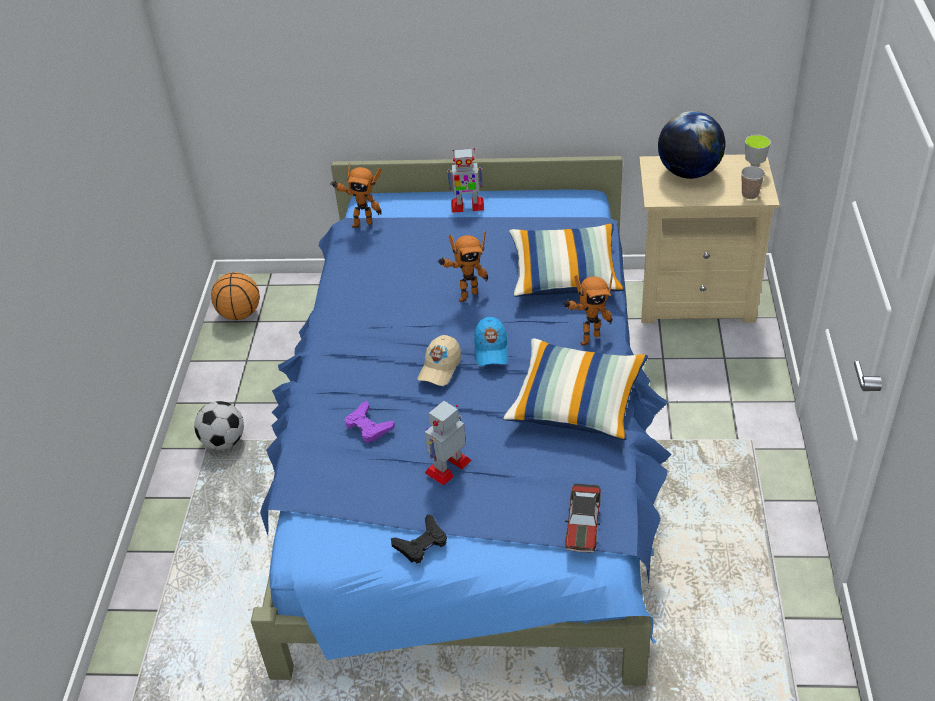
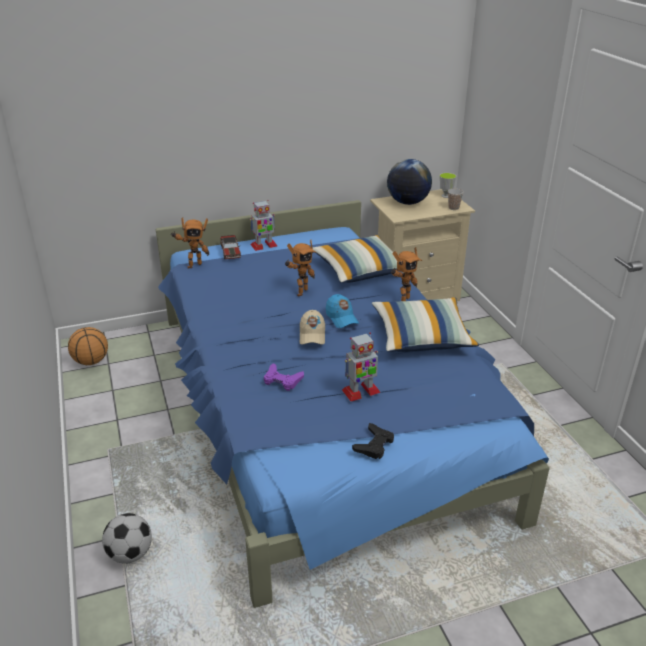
camera: 25 degrees left, 10 degrees down
football [194,401,244,450] -> football moved to [102,513,152,564]
toy robot [425,401,472,485] -> toy robot turned 135 degrees counterclockwise [342,332,381,401]
toy car [565,483,601,553] -> toy car moved to [220,235,241,259]

